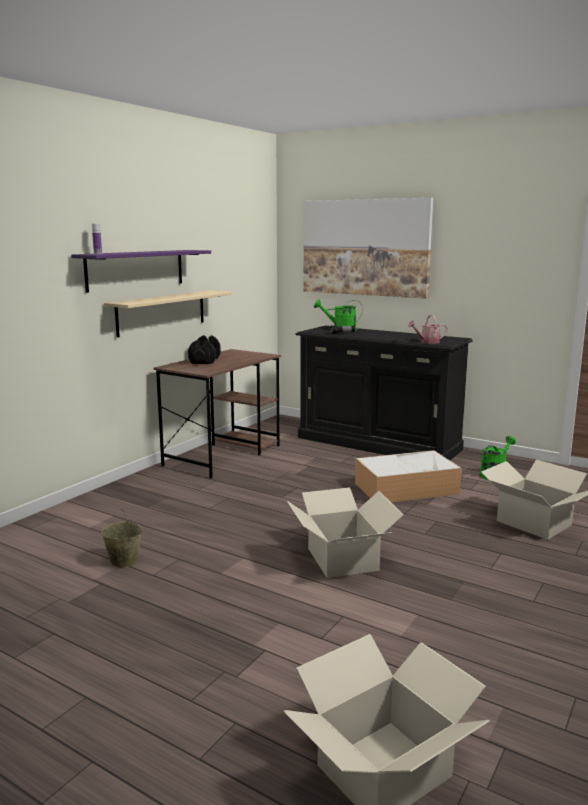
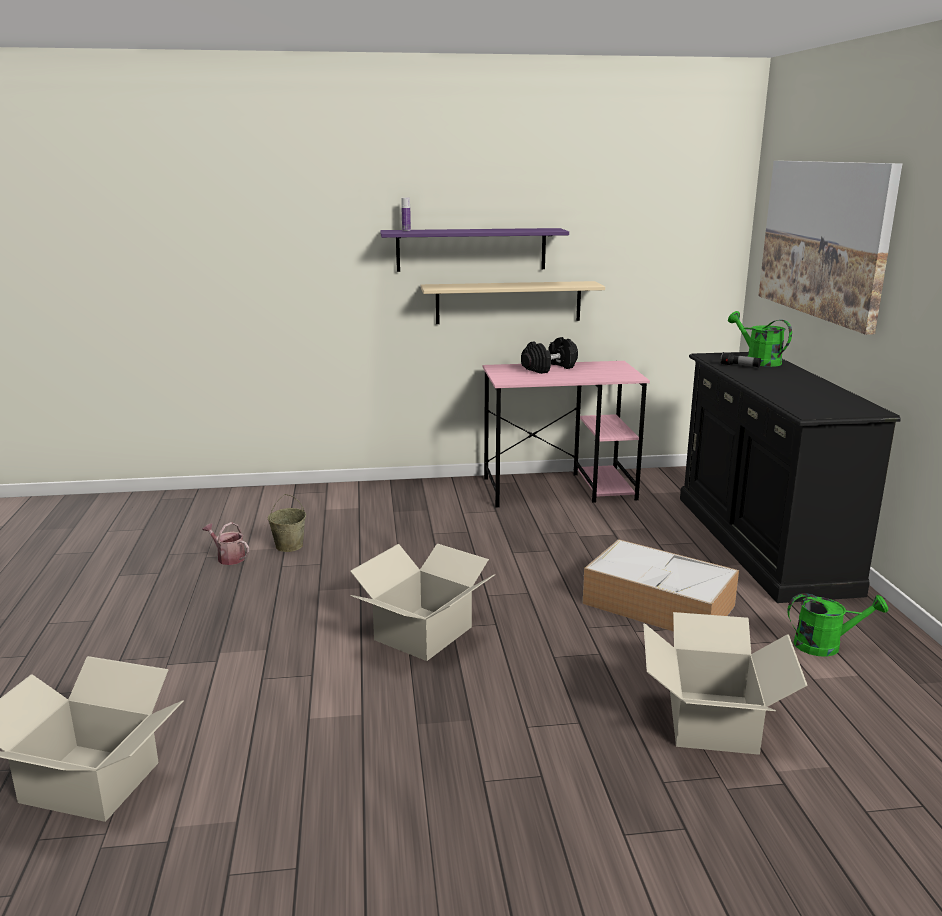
camera: 50 degrees right, 5 degrees up
brown desk [154,349,281,479] -> pink desk [483,361,650,508]
watering can [408,315,447,344] -> watering can moved to [202,522,249,565]

